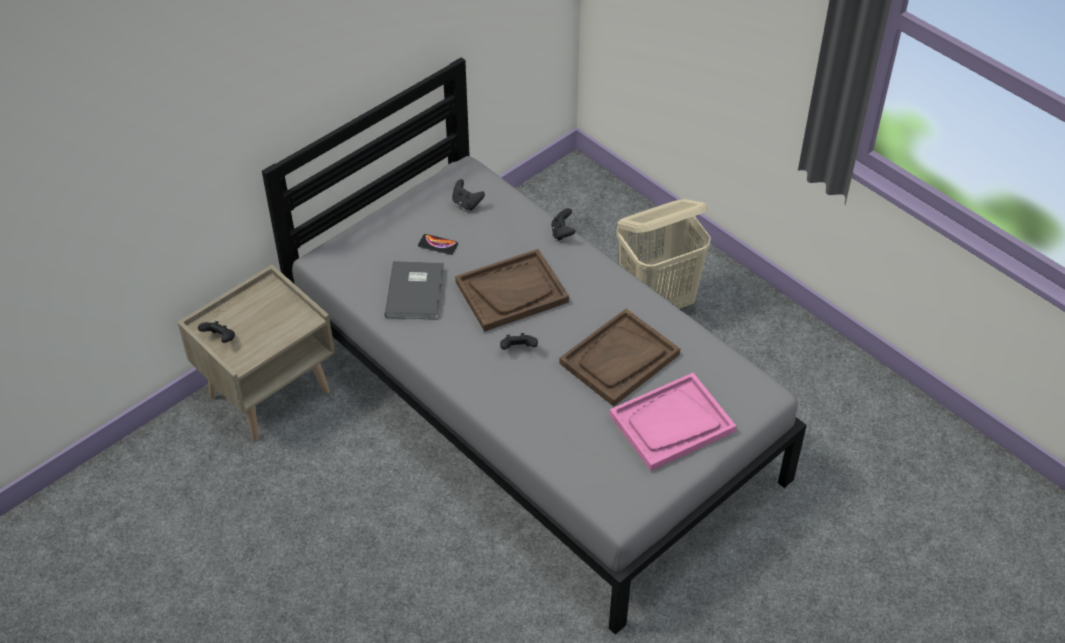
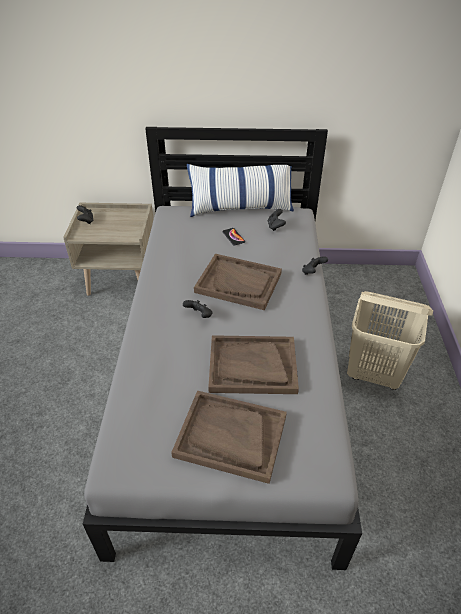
camera: 45 degrees right, 5 degrees down
grey book [385,261,444,320] -> none
pink tray [610,373,736,471] -> brown tray [171,391,287,484]
none -> pillow [187,164,294,217]

